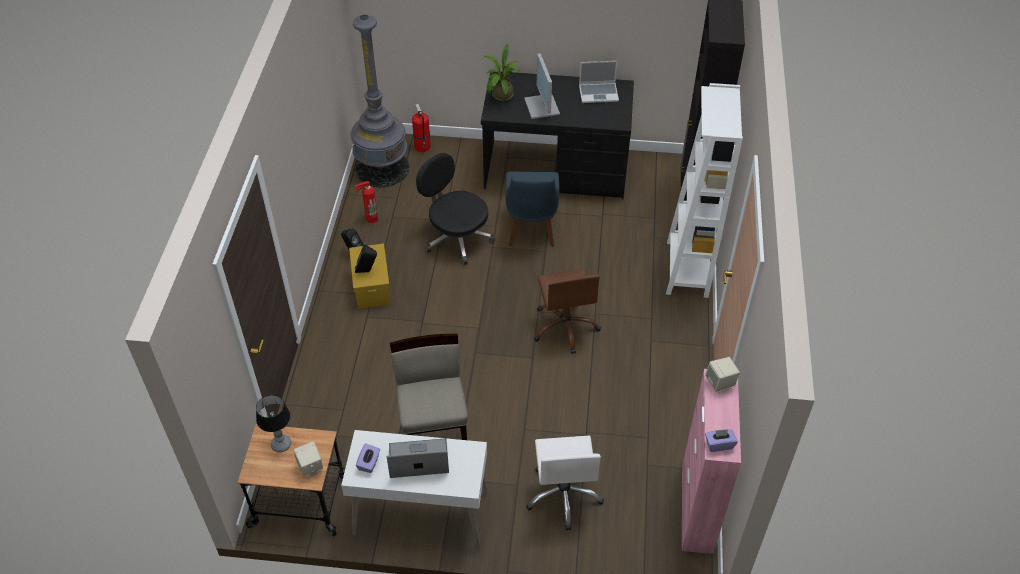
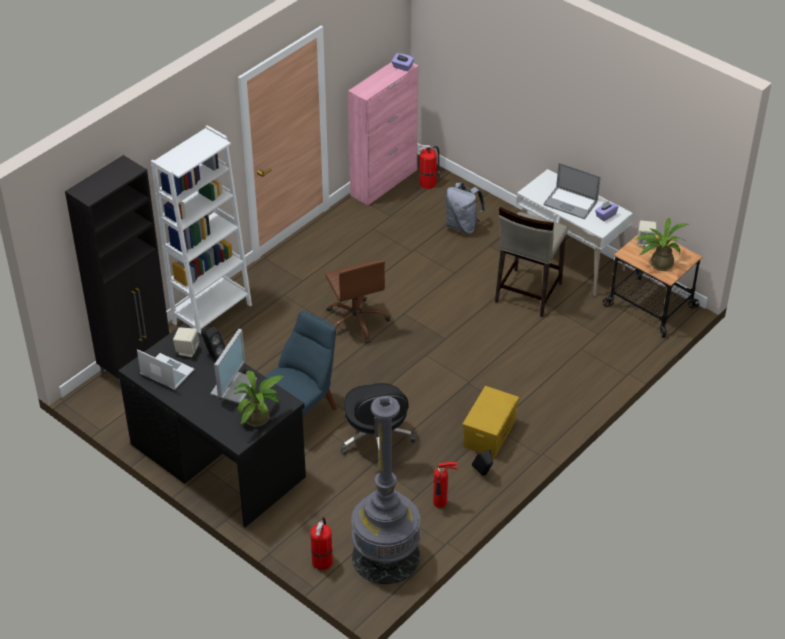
camera: 145 degrees left, 5 degrees down
table lamp [256,395,291,452] -> potted plant [635,218,689,271]
black speaker [355,245,377,273] -> black speaker moved to [201,327,226,361]
white office chair [526,436,604,530] -> grey backpack [446,183,485,234]
brown office chair [534,269,601,354] -> brown office chair turned 135 degrees clockwise [325,260,390,344]
beige speaker [705,357,740,393] -> beige speaker moved to [173,327,200,357]
none -> fire extinguisher [419,144,441,189]

